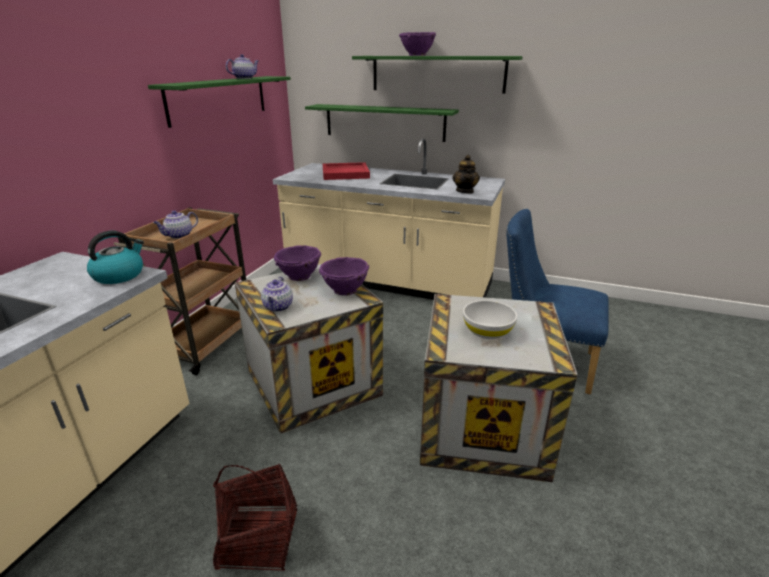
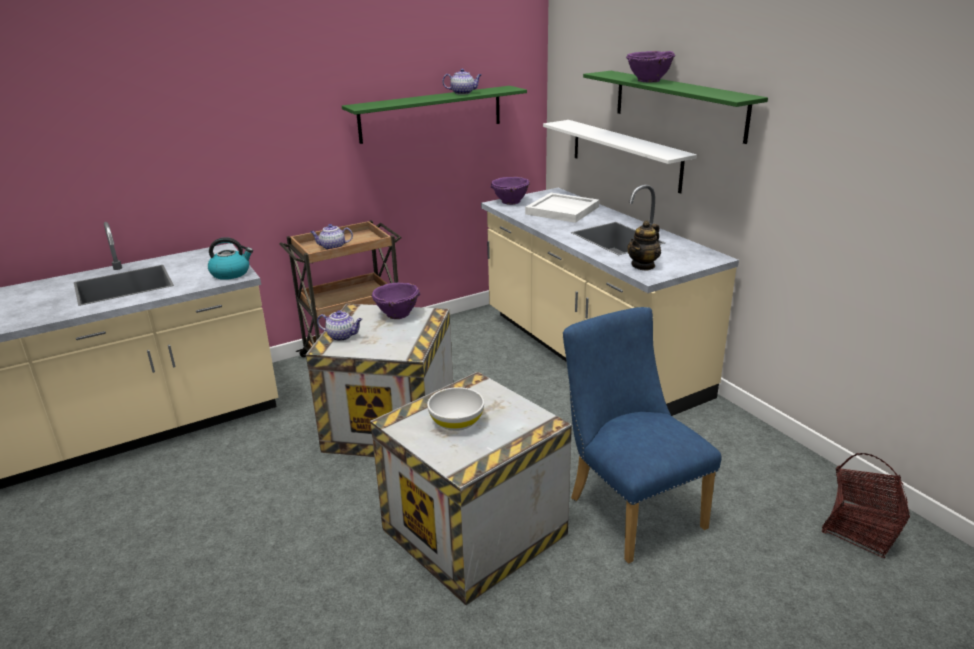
camera: 40 degrees right, 0 degrees up
basket [213,463,297,571] -> basket moved to [822,453,910,558]
teapot [261,277,293,312] -> teapot turned 120 degrees counterclockwise [317,310,363,341]
green shelf [305,104,459,142] -> white shelf [543,120,697,193]
purple bowl [319,257,370,296] -> purple bowl moved to [491,177,530,205]
red tray [323,162,370,180] -> white tray [525,193,599,223]

